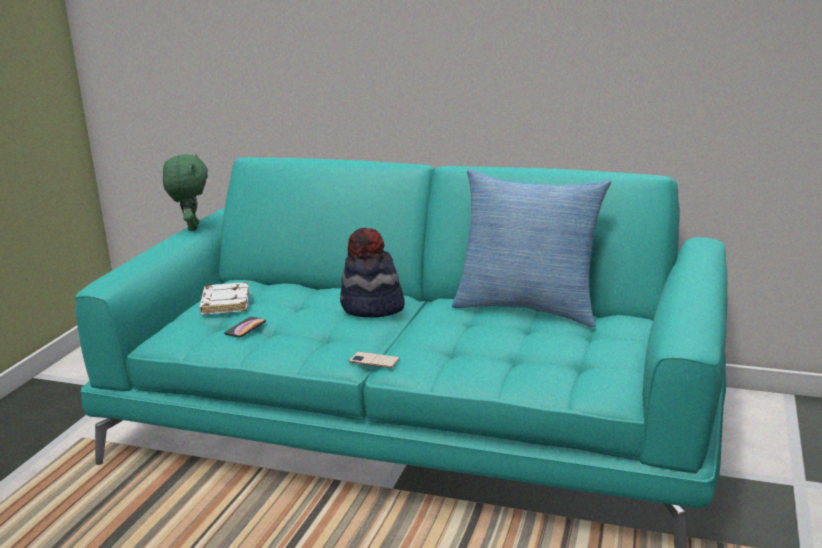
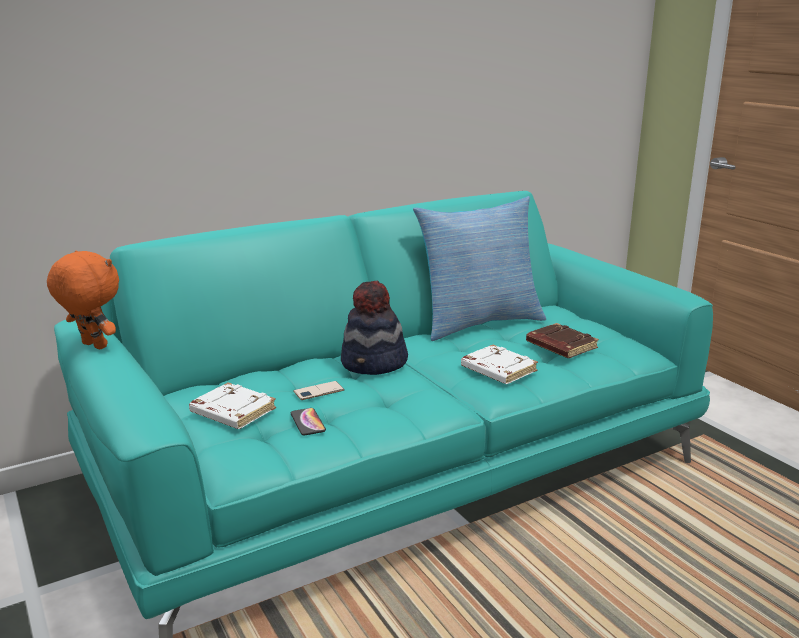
camera: 50 degrees left, 0 degrees up
green plush toy [163,154,208,231] -> orange plush toy [47,251,119,349]
phone [349,351,400,368] -> phone moved to [293,381,345,400]
none -> white book [461,345,538,384]
none -> brown book [526,323,599,358]

